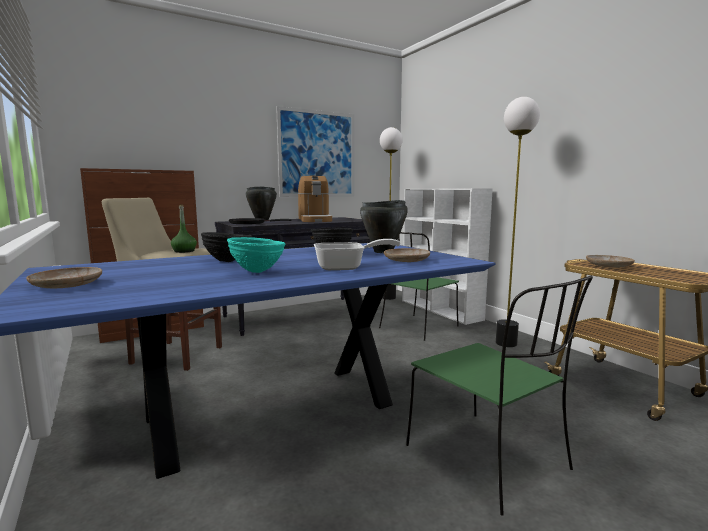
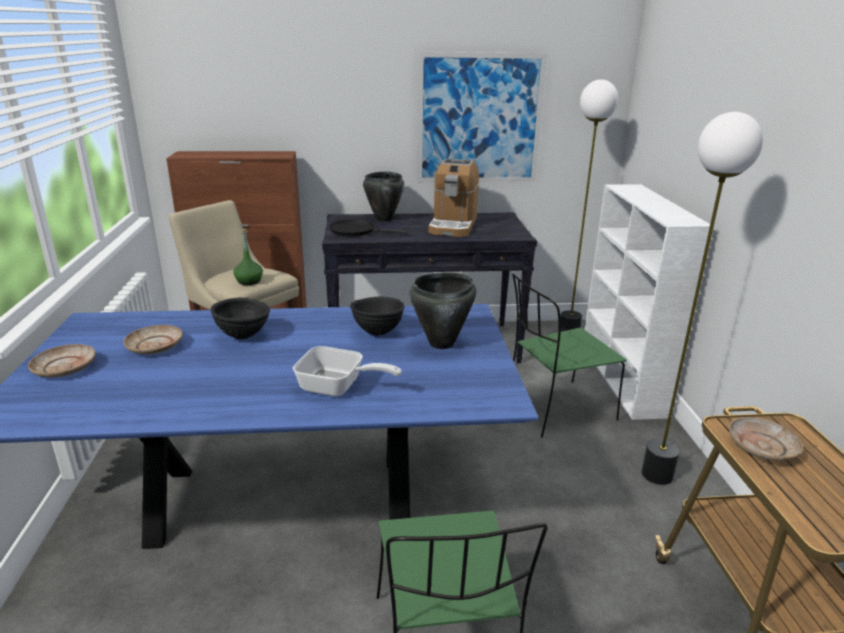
camera: 25 degrees right, 15 degrees up
turquoise bowl [227,237,286,273] -> none
beige plate [384,248,430,262] -> beige plate moved to [123,325,183,354]

